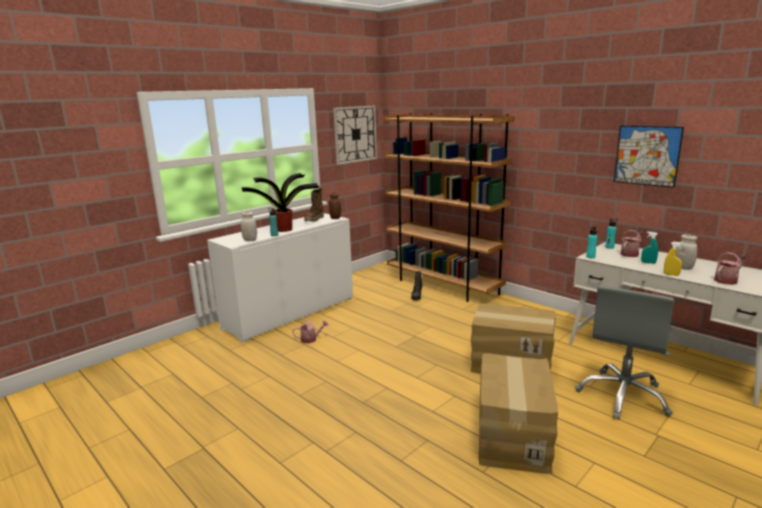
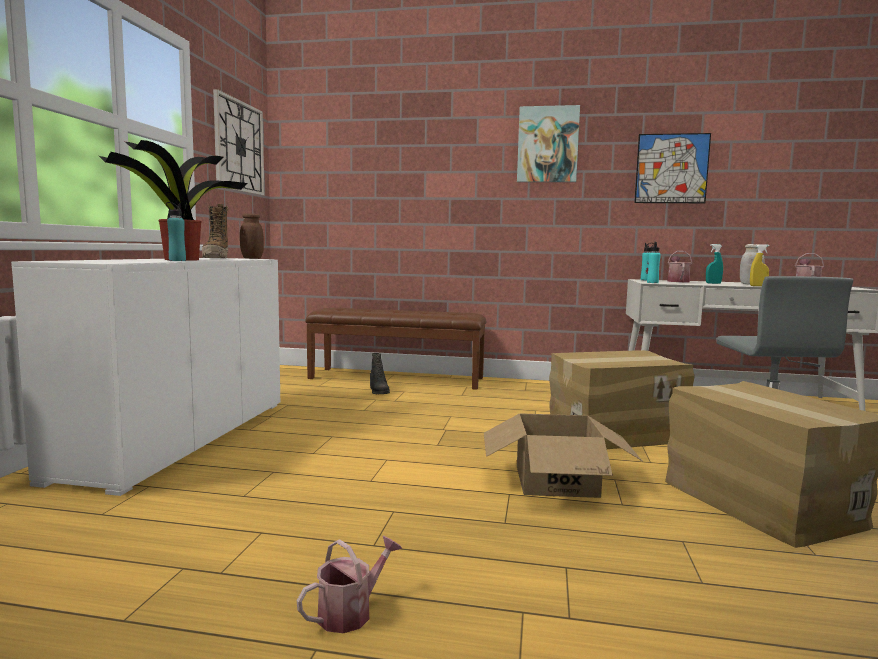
camera: 35 degrees left, 10 degrees down
white jar [241,212,257,241] -> none
watering can [292,318,328,343] -> watering can moved to [297,536,402,633]
brown bookcase [383,113,514,302] -> brown bench [305,308,486,390]
none -> cardboard box [484,413,642,498]
none -> picture [517,105,580,182]

